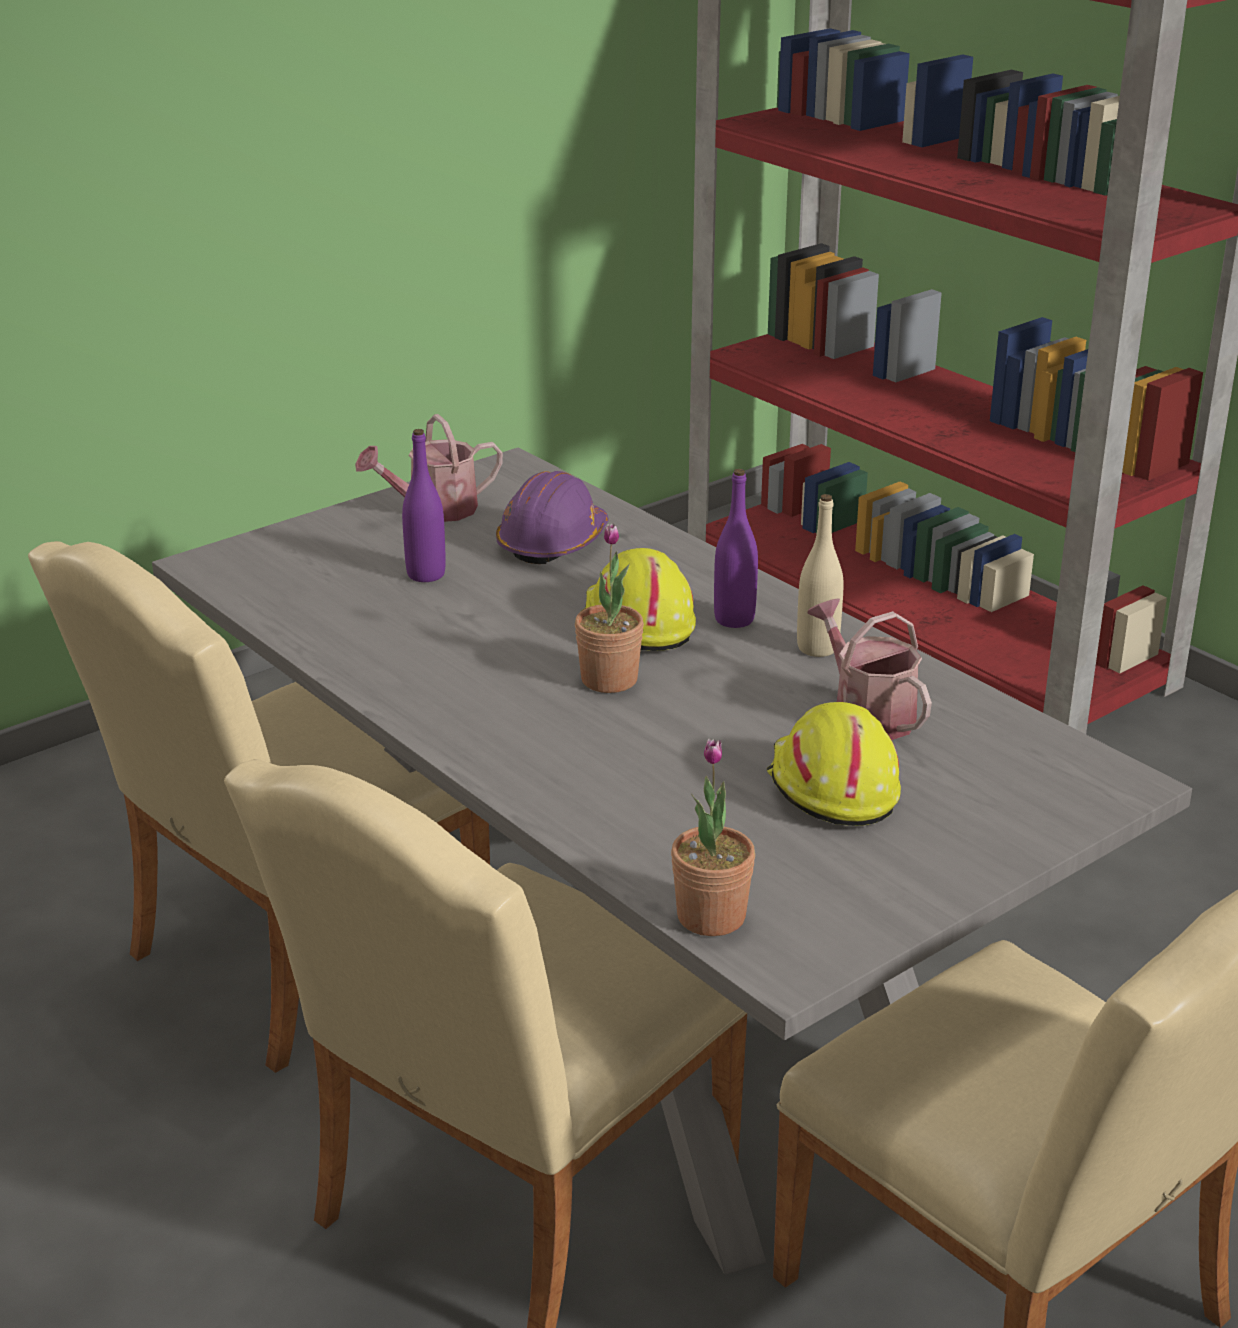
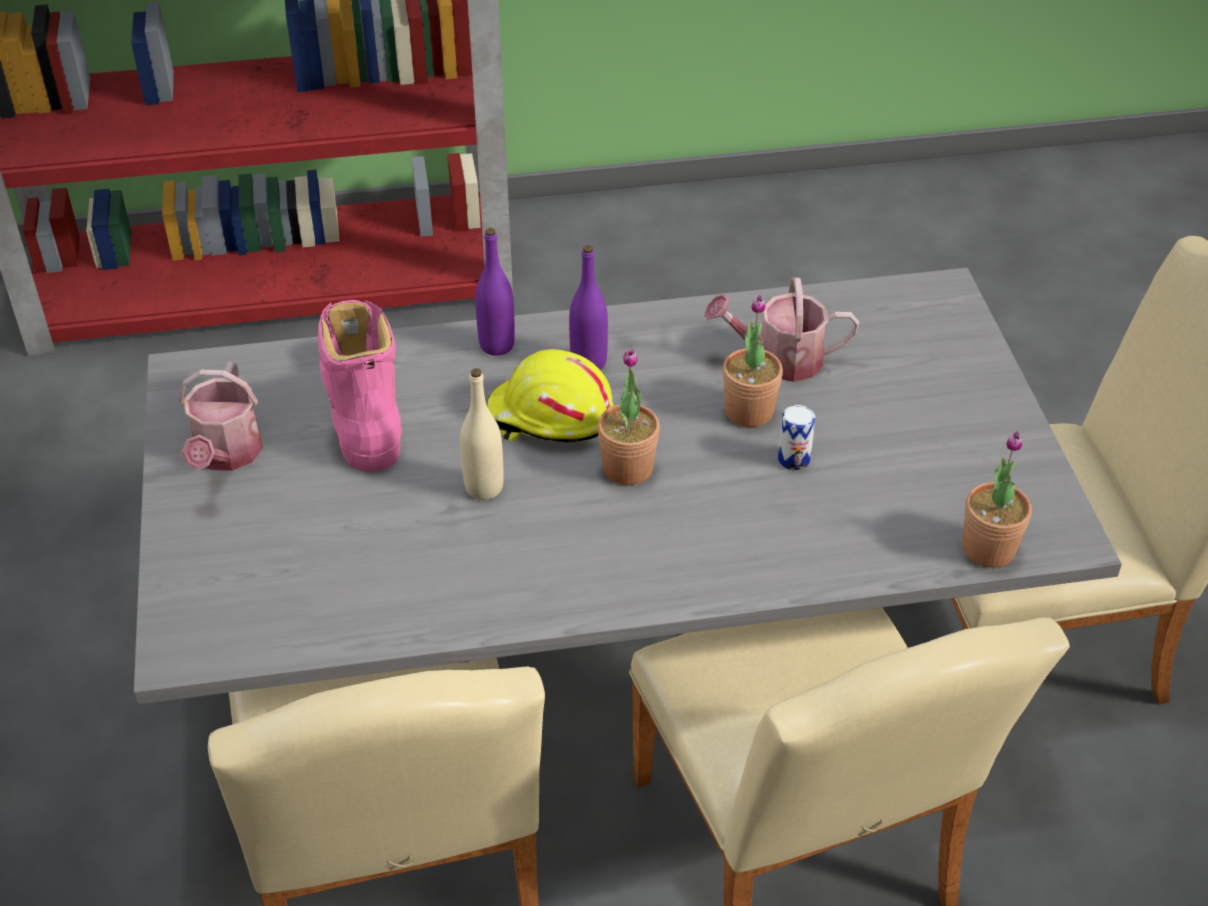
camera: 60 degrees left, 15 degrees up
purple bottle [402,429,446,582] -> purple bottle moved to [475,228,515,356]
purple hard hat [496,471,609,564] -> pink boot [318,300,402,472]
yellow hard hat [767,702,901,826] -> none
beige bottle [797,494,844,657] -> beige bottle moved to [460,368,504,500]
none -> potted plant [723,295,783,427]
none -> can [778,405,815,470]

